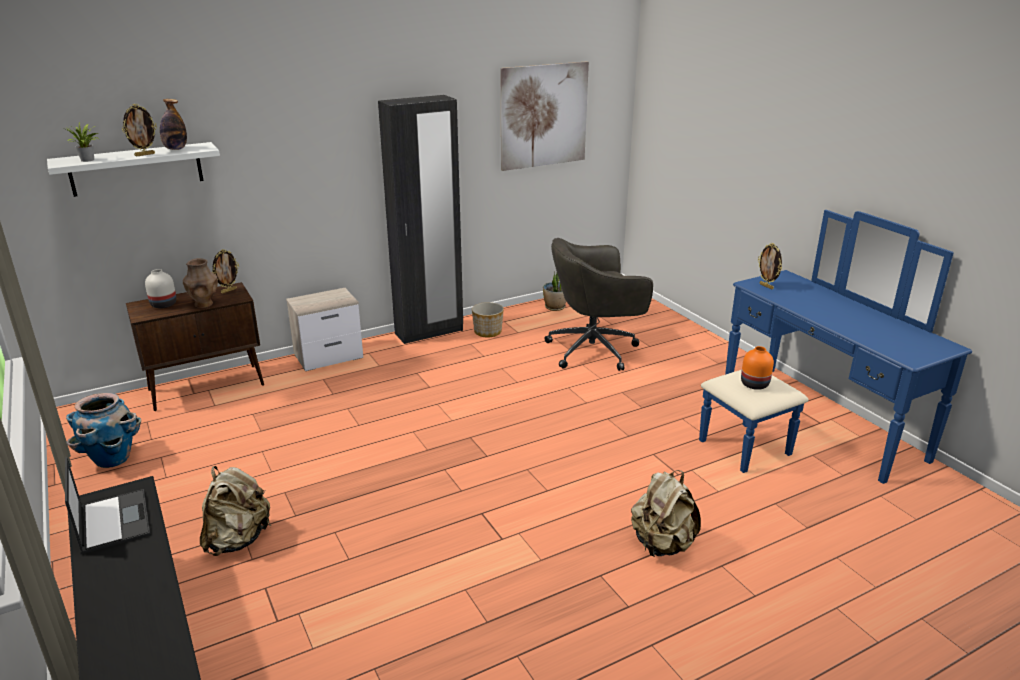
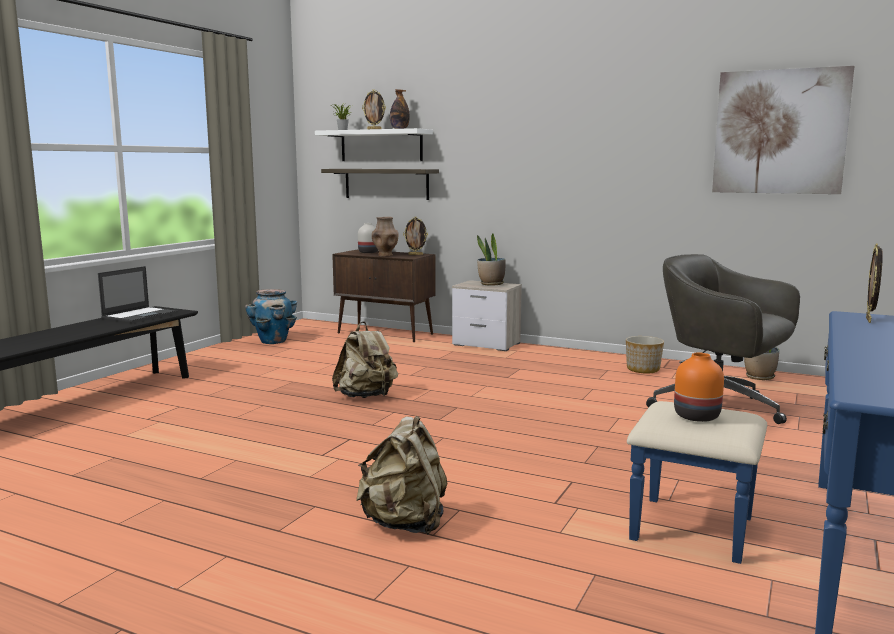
camera: 55 degrees right, 15 degrees down
beige backpack [200,466,271,556] -> beige backpack moved to [332,321,398,398]
black wardrobe [378,95,463,344] -> none
none -> shelf [321,169,439,200]
none -> potted plant [477,233,506,285]

